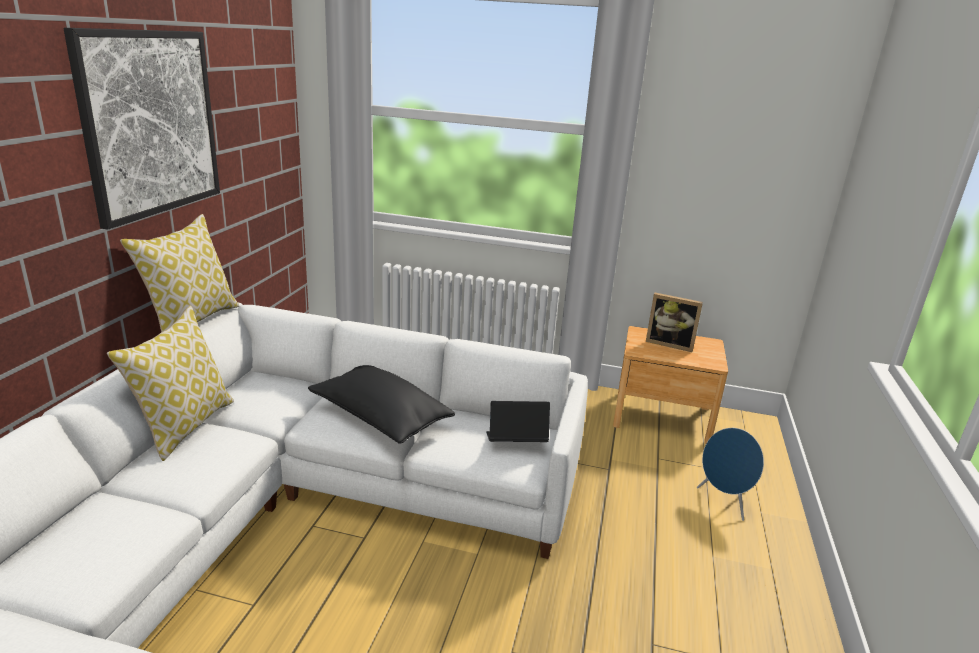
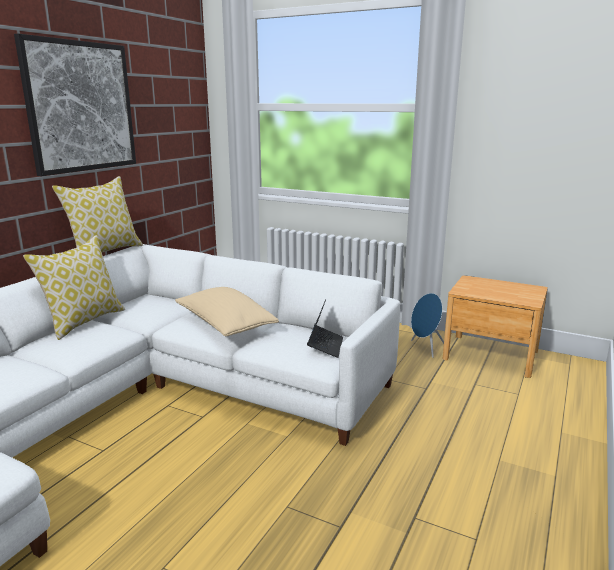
camera: 15 degrees right, 5 degrees down
black pillow [308,365,455,444] -> beige pillow [175,287,279,336]
laptop [486,401,550,442] -> laptop turned 90 degrees clockwise [307,299,343,358]
picture frame [646,293,703,352] -> none
blue speaker [697,428,764,521] -> blue speaker moved to [411,293,444,358]

